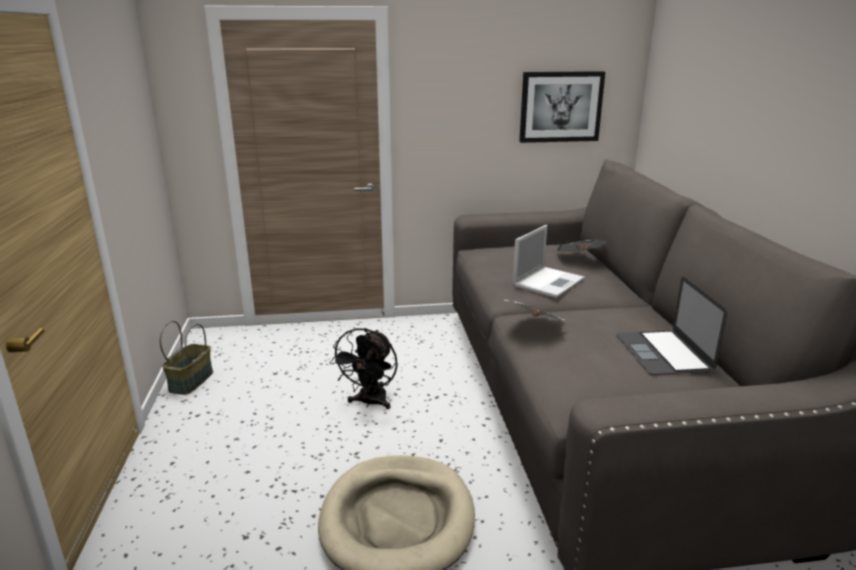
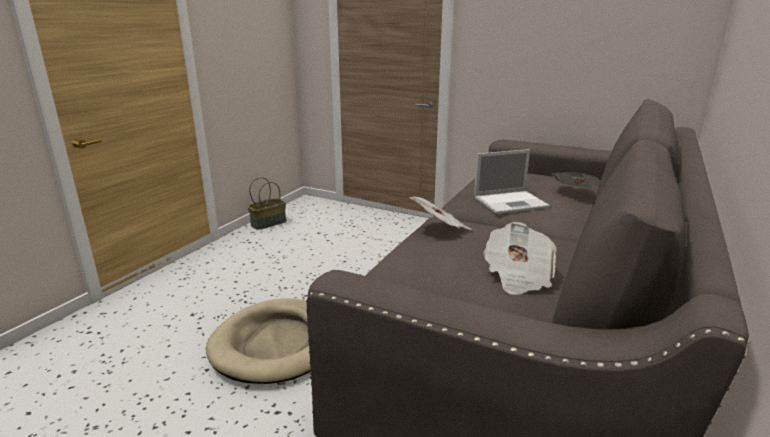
camera: 35 degrees right, 0 degrees up
black fan [330,328,398,409] -> none
picture [519,71,605,143] -> none
laptop [617,277,727,375] -> newspaper [483,222,557,295]

